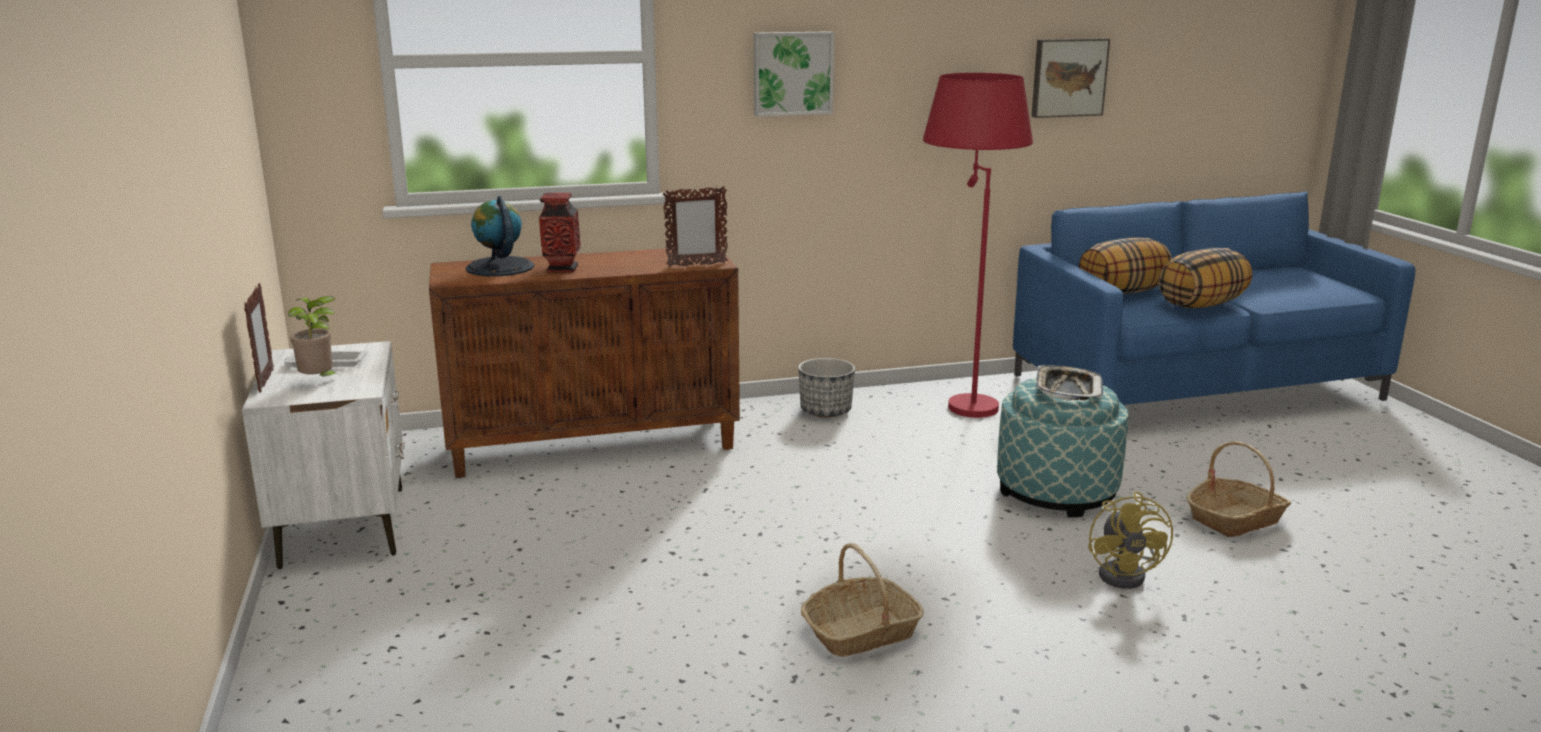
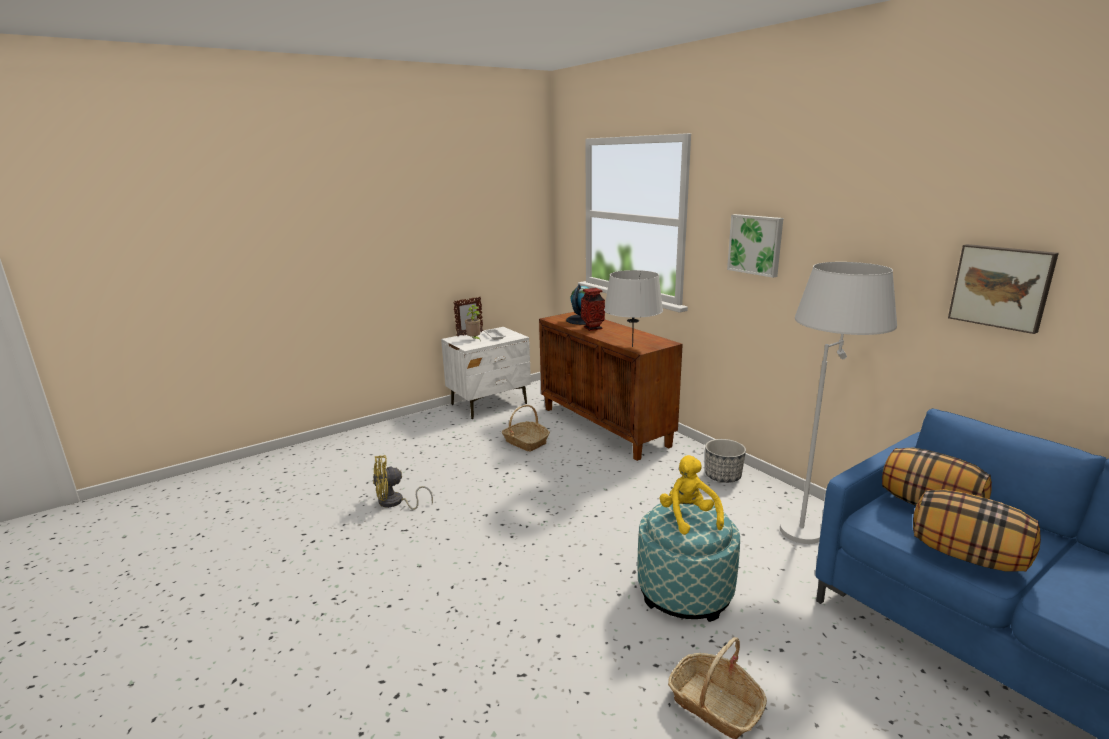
camera: 70 degrees right, 0 degrees up
picture frame [663,186,728,267] -> grey table lamp [604,270,663,347]
basket [801,543,924,657] -> basket moved to [502,405,550,451]
red floor lamp [923,73,1033,418] -> white floor lamp [780,262,897,544]
tray [1036,365,1103,401] -> yellow plush toy [659,455,724,535]
yellow fan [1088,492,1173,589] -> yellow fan moved to [373,455,433,510]

